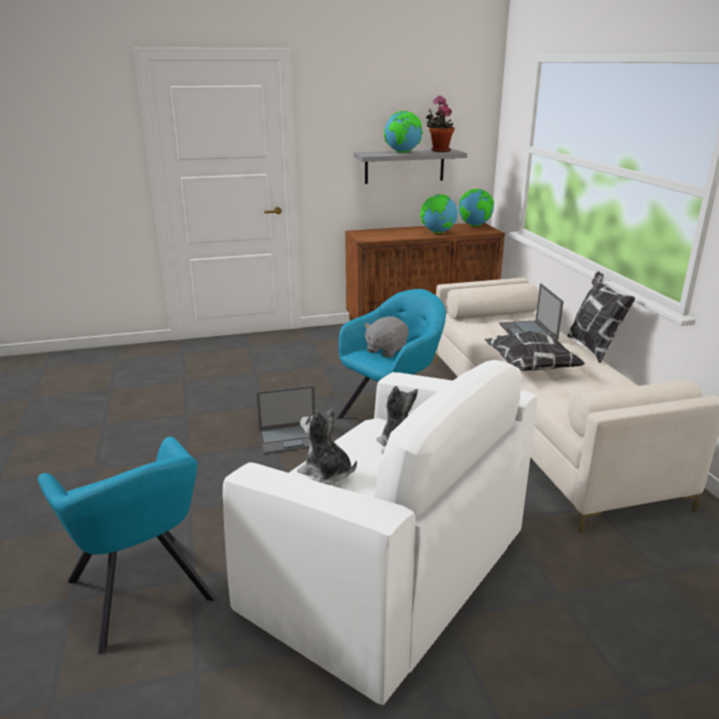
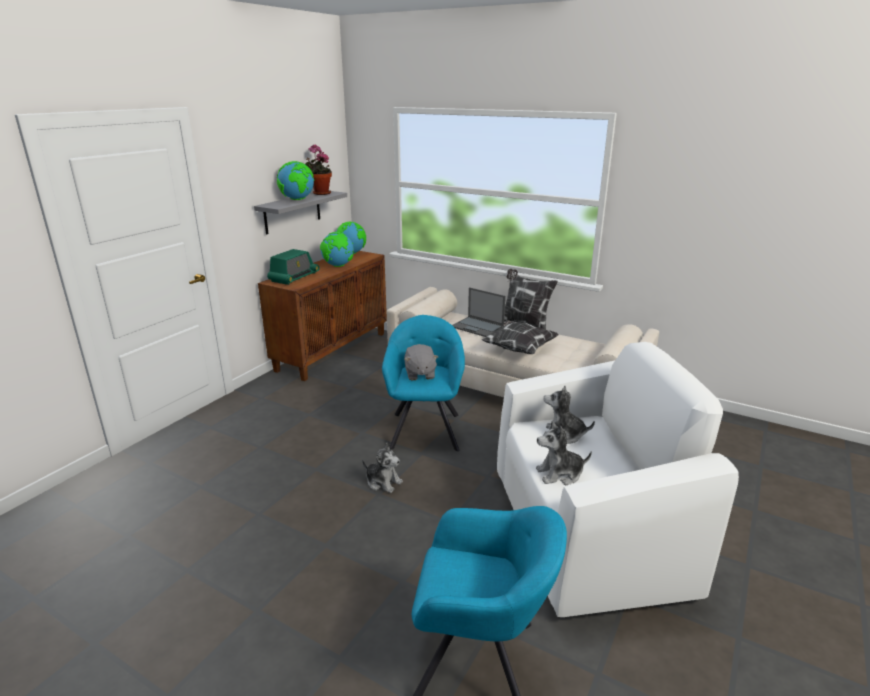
camera: 45 degrees left, 0 degrees up
laptop [256,385,315,454] -> plush toy [362,442,403,493]
none -> radio [267,249,320,285]

